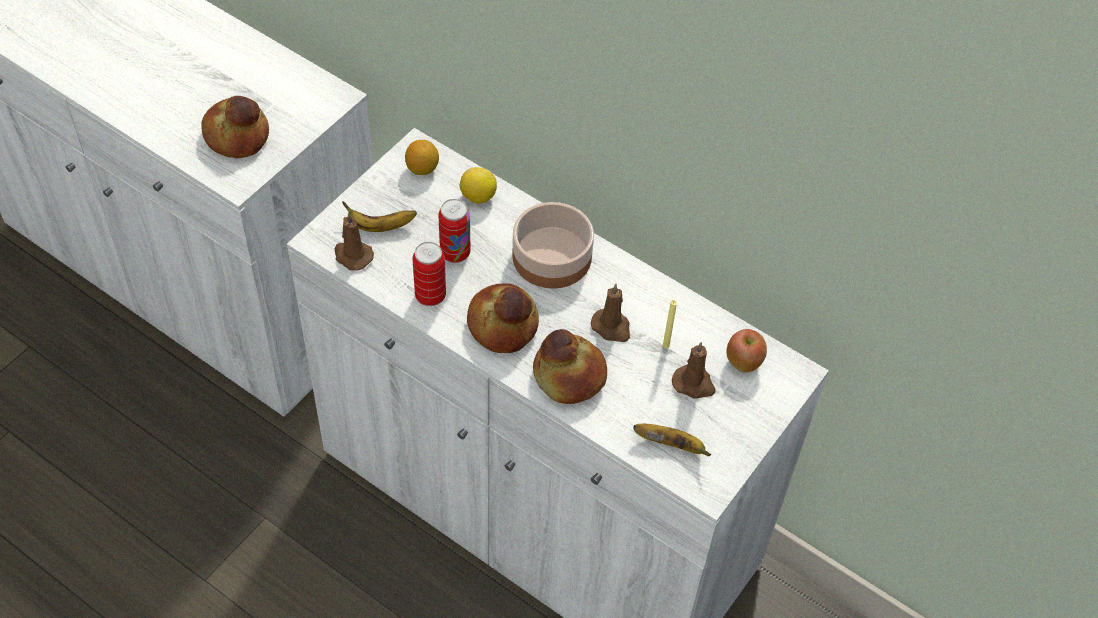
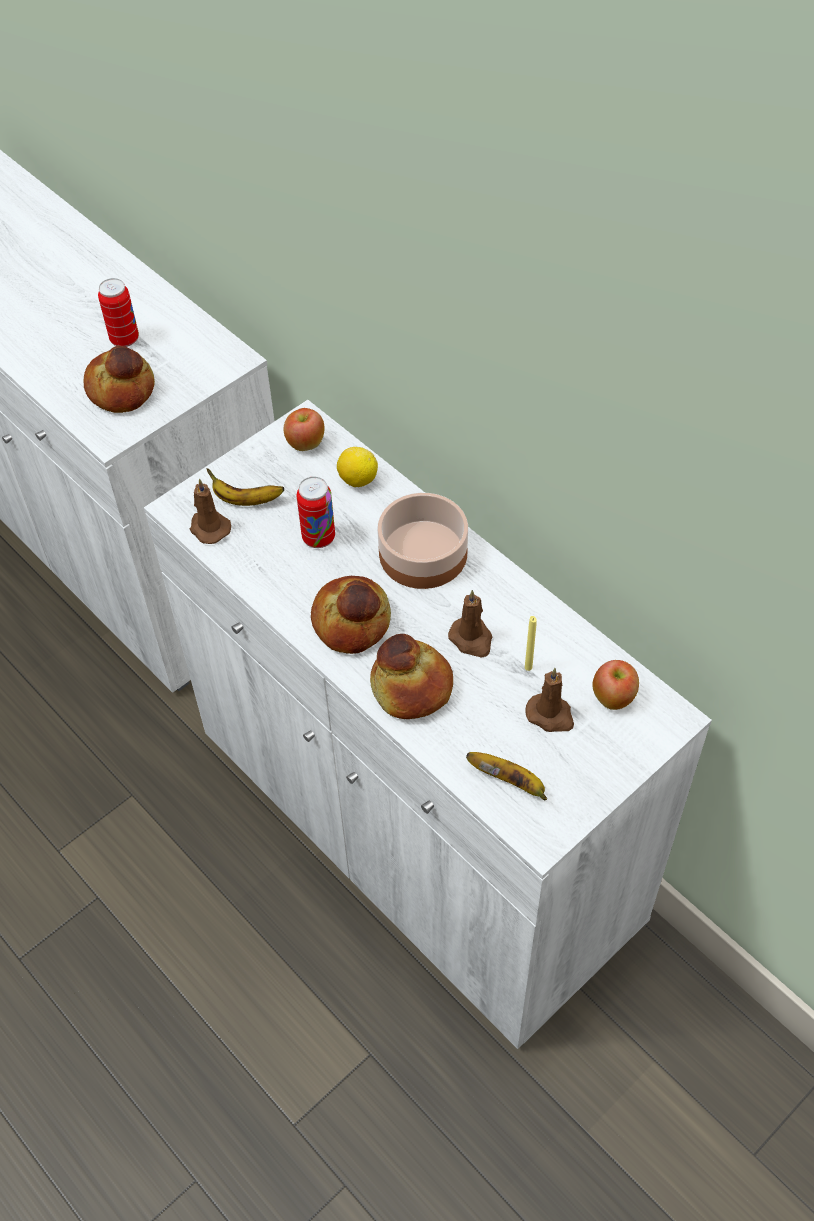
camera: 15 degrees right, 0 degrees up
lemon [405,140,439,175] -> apple [284,408,324,451]
can [413,242,446,306] -> can moved to [98,278,139,347]

